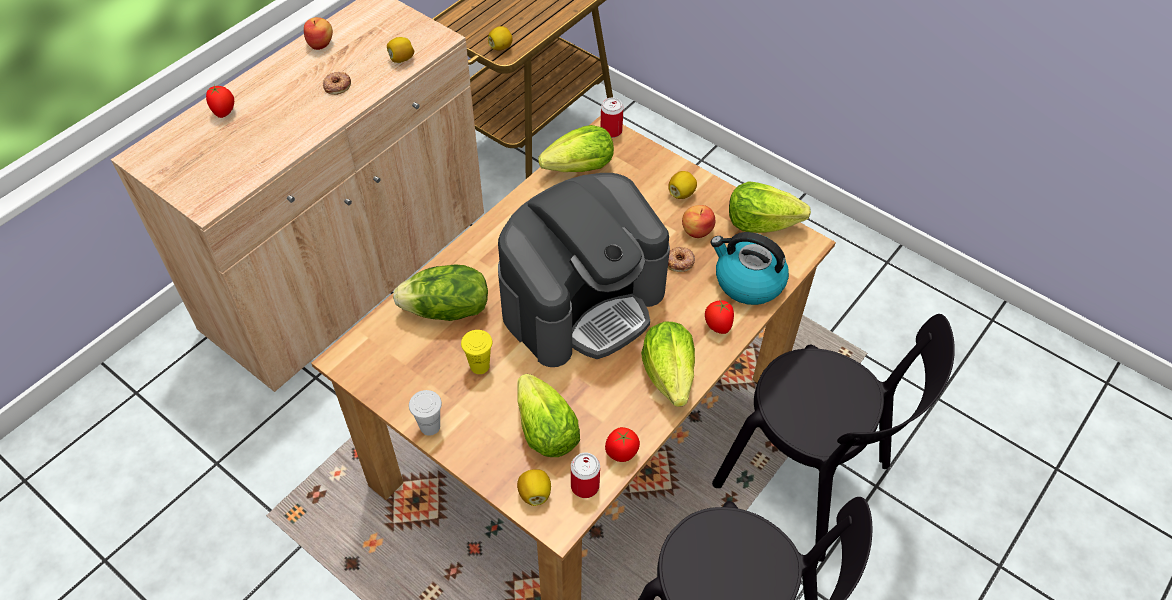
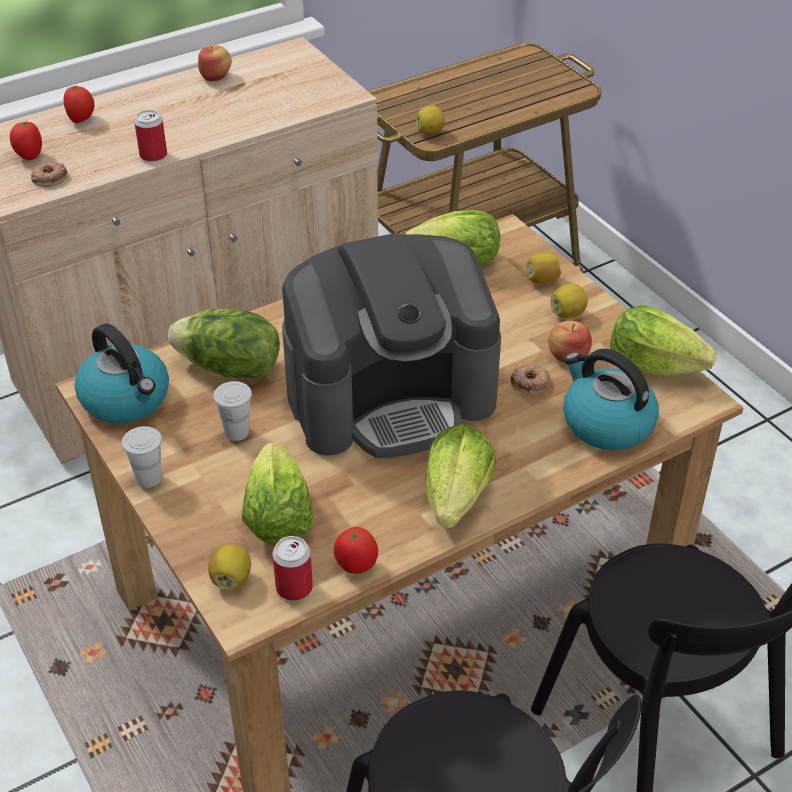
camera: 20 degrees right, 10 degrees down
donut [323,72,351,95] -> donut moved to [31,162,68,187]
lemon [387,37,414,63] -> lemon moved to [527,252,561,284]
yellow cup [461,330,492,374] -> white cup [213,381,252,441]
can [600,98,624,138] -> can moved to [134,110,167,162]
tomato [705,300,734,334] -> tomato moved to [10,121,42,160]
none -> kettle [75,323,169,423]

